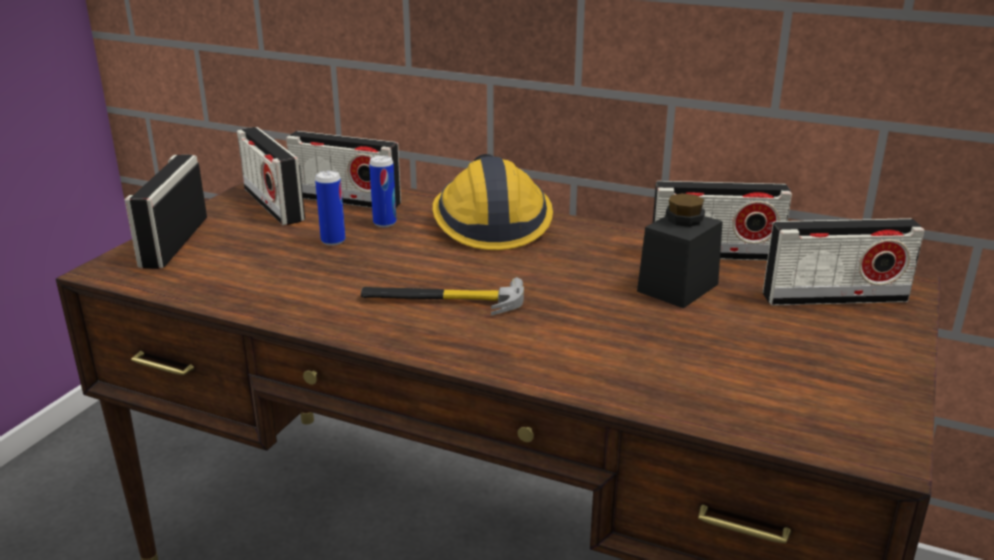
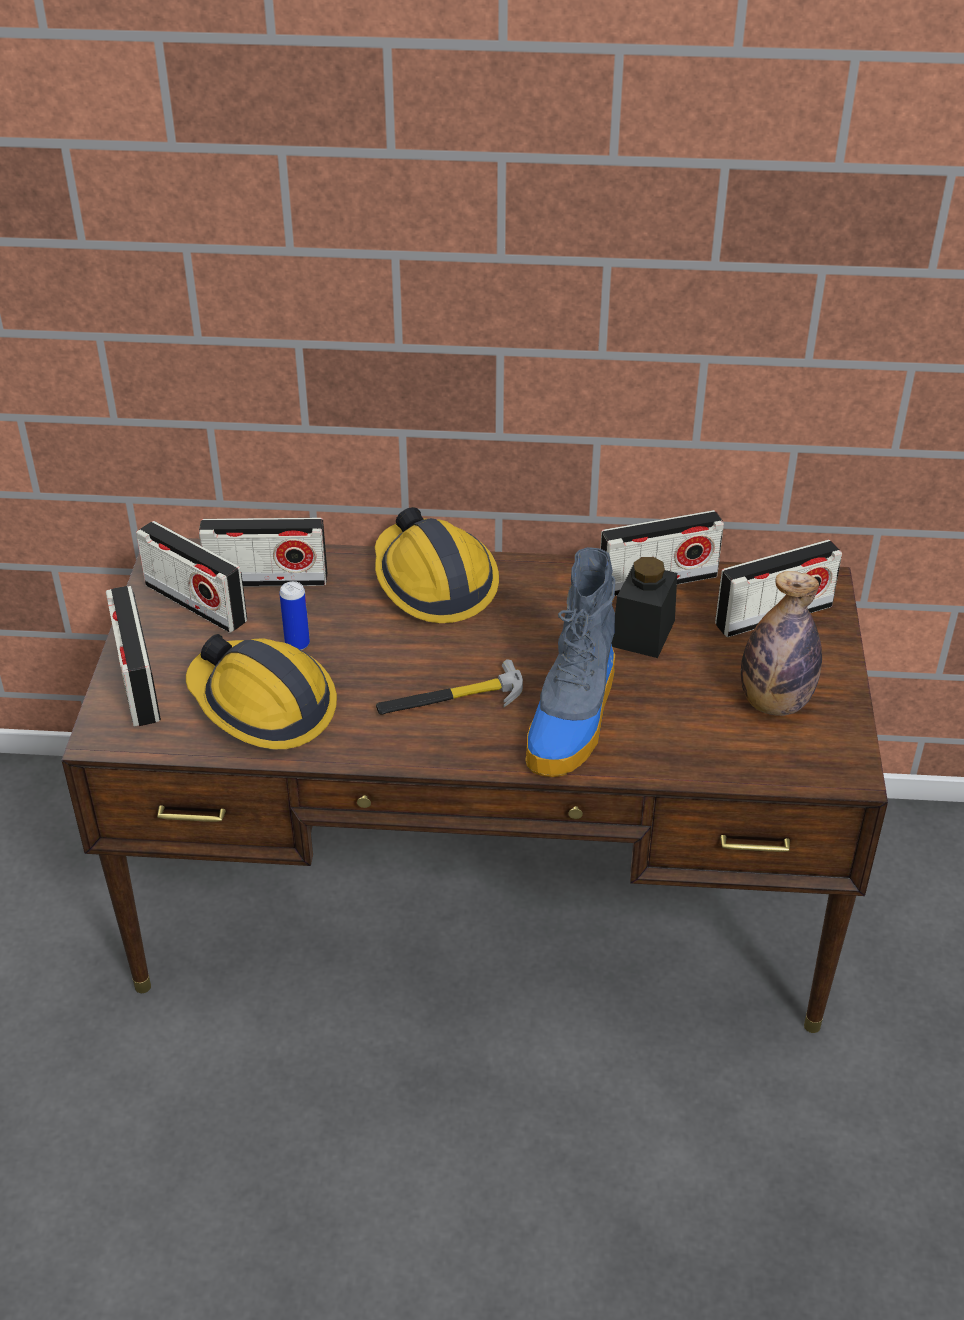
camera: 20 degrees left, 15 degrees up
can [369,155,397,227] -> none
none -> hard hat [186,634,337,749]
none -> boot [525,547,615,777]
none -> bottle [741,571,822,716]

